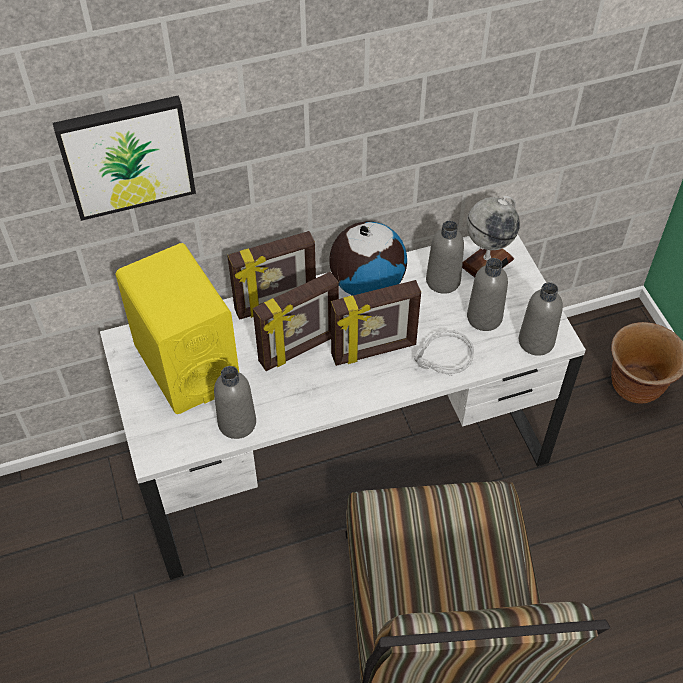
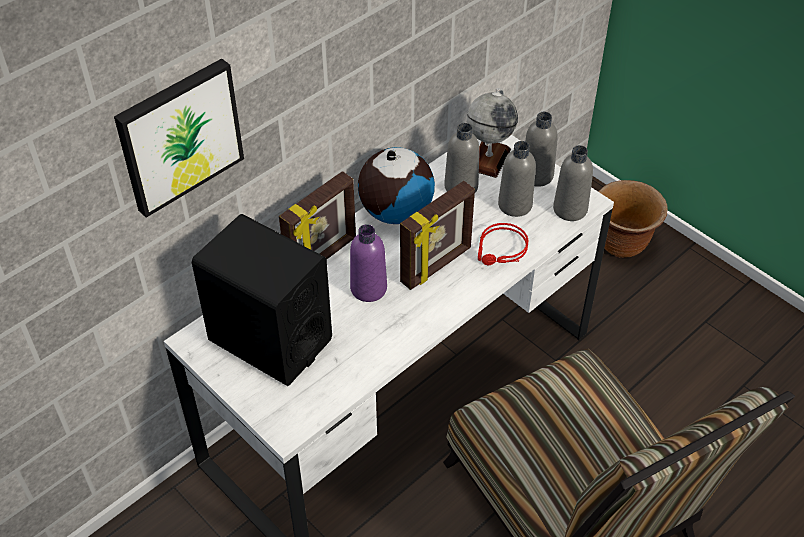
camera: 25 degrees left, 5 degrees down
yellow speaker [116,243,239,414] -> black speaker [192,214,332,386]
grey bottle [214,366,256,439] -> grey bottle moved to [525,112,558,187]
picture frame [253,272,339,371] -> purple bottle [350,224,387,302]
grey headphones [414,330,474,376] -> red headphones [478,223,528,265]

